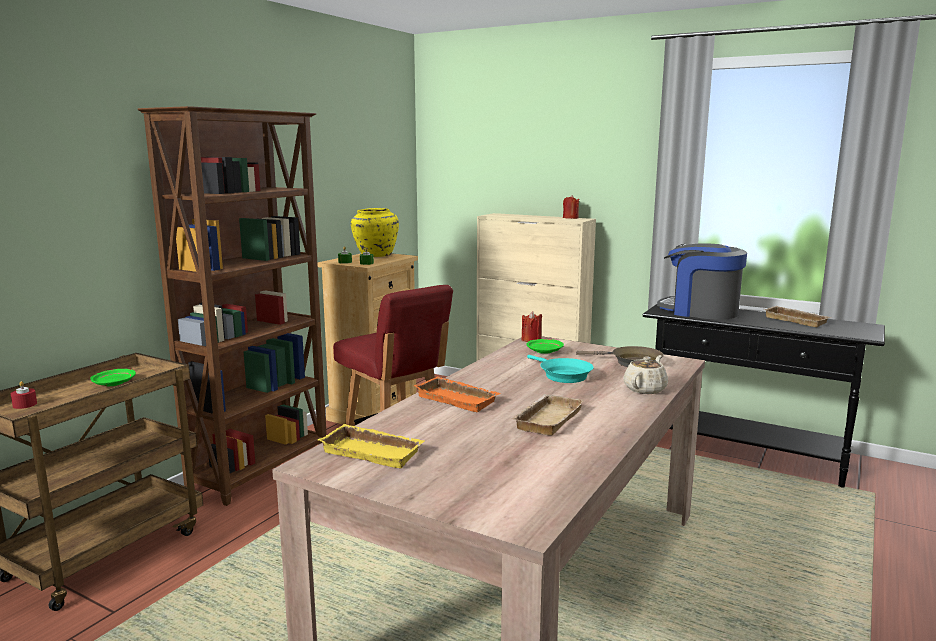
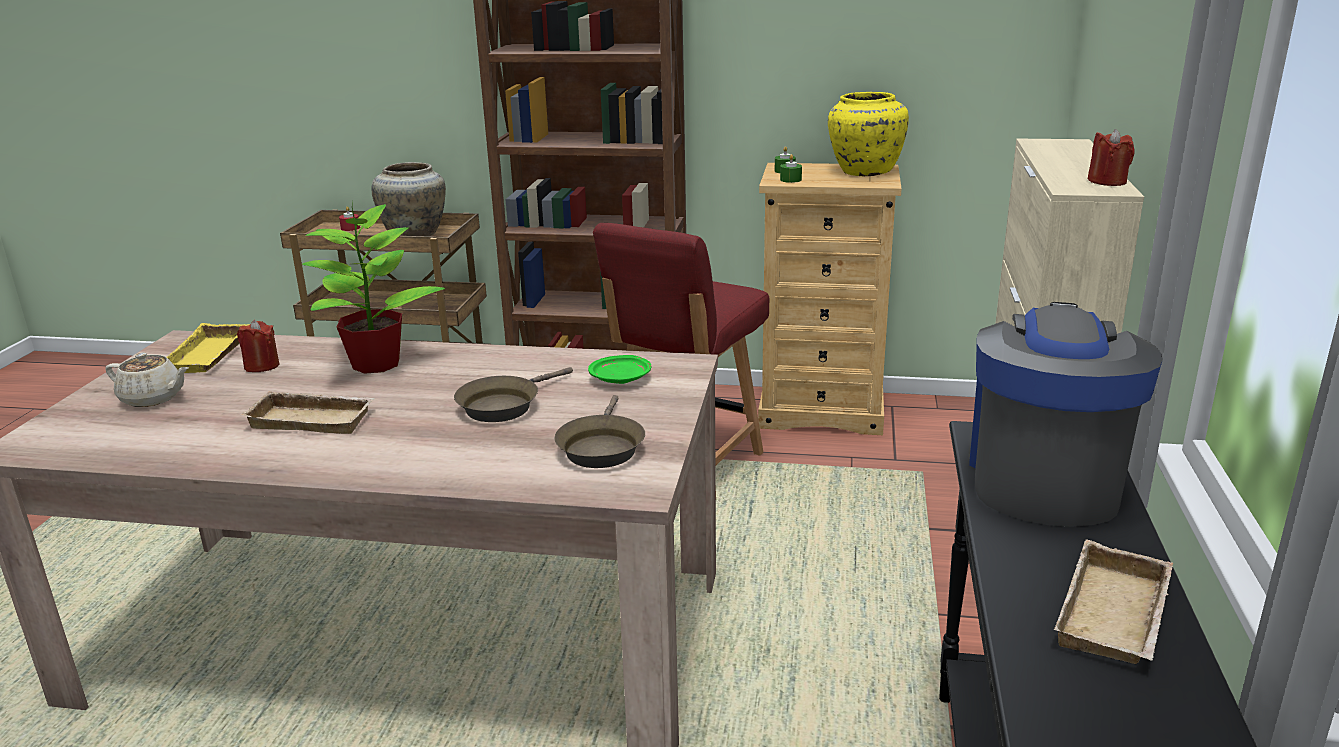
camera: 70 degrees right, 10 degrees up
green plate [91,369,136,386] -> beige vase [371,162,446,236]
orange tray [414,376,501,412] -> potted plant [302,200,445,374]
red candle [521,311,542,342] -> red candle moved to [237,320,279,372]
turquoise frying pan [527,355,594,383] -> brown frying pan [454,367,573,422]
beige teapot [623,355,668,394] -> beige teapot moved to [105,352,189,407]

